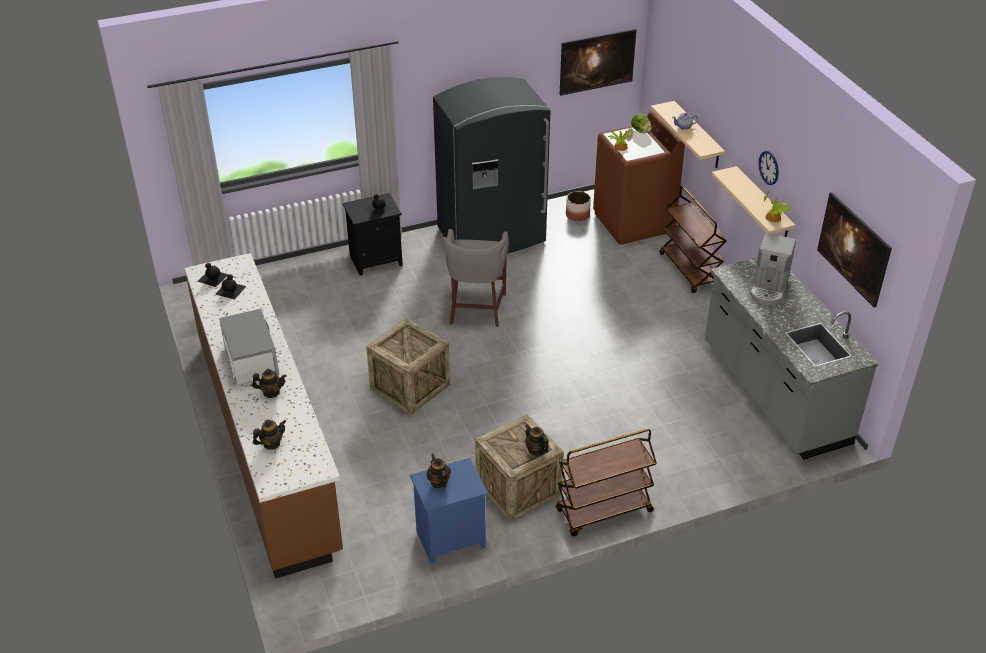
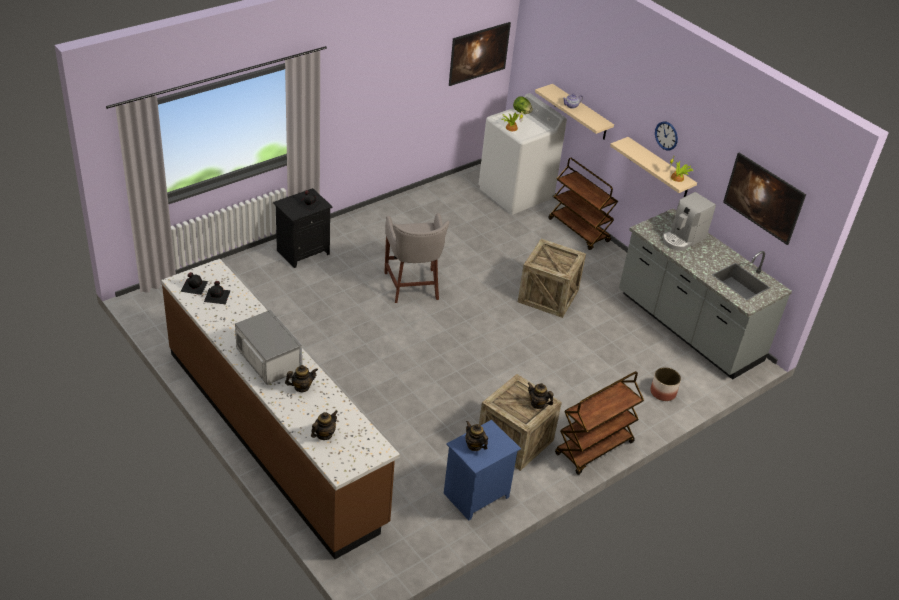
camera: 20 degrees left, 0 degrees up
crate [366,318,450,415] -> crate moved to [518,239,586,318]
grey fridge [433,77,551,254] -> none
planter [566,191,591,221] -> planter moved to [650,367,681,401]
brown washing machine [593,111,685,245] -> white washing machine [479,93,567,214]
coffee machine [750,233,796,305] -> coffee machine turned 45 degrees clockwise [663,192,716,251]

